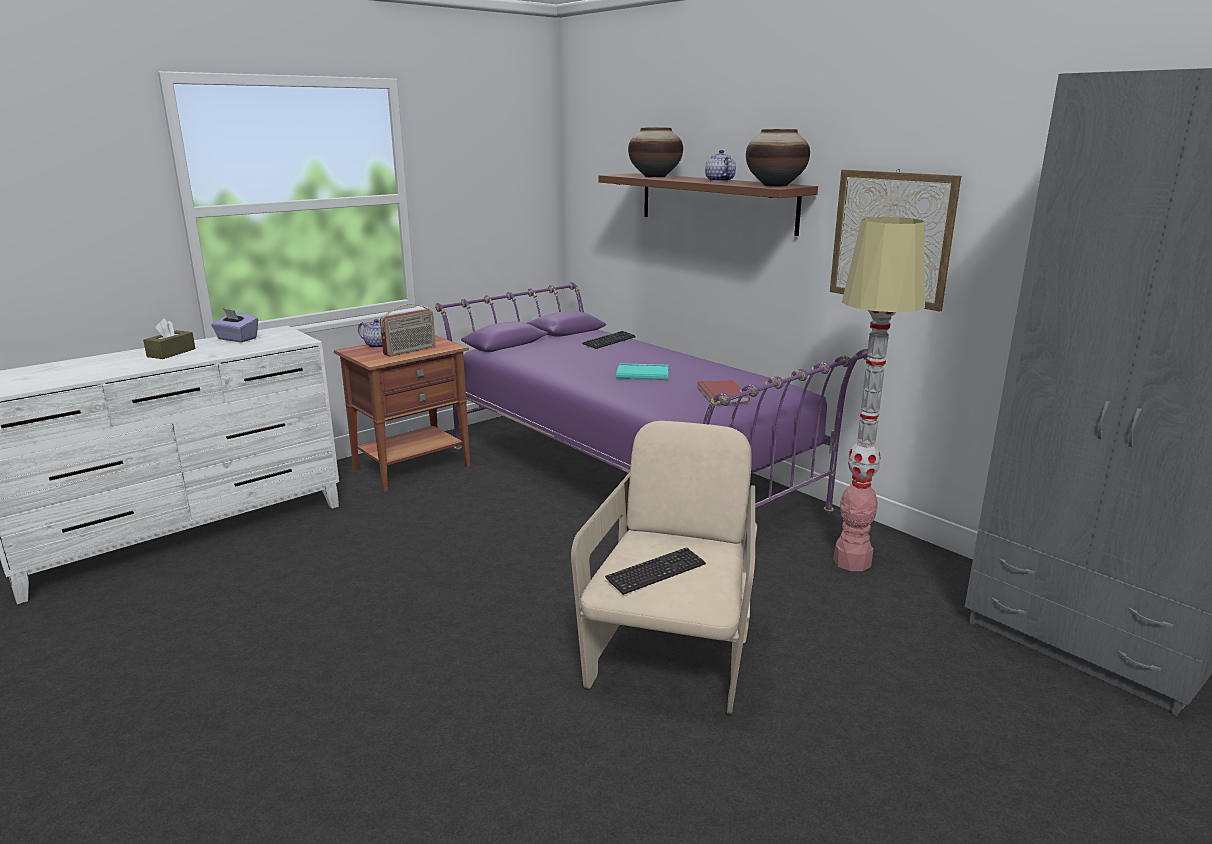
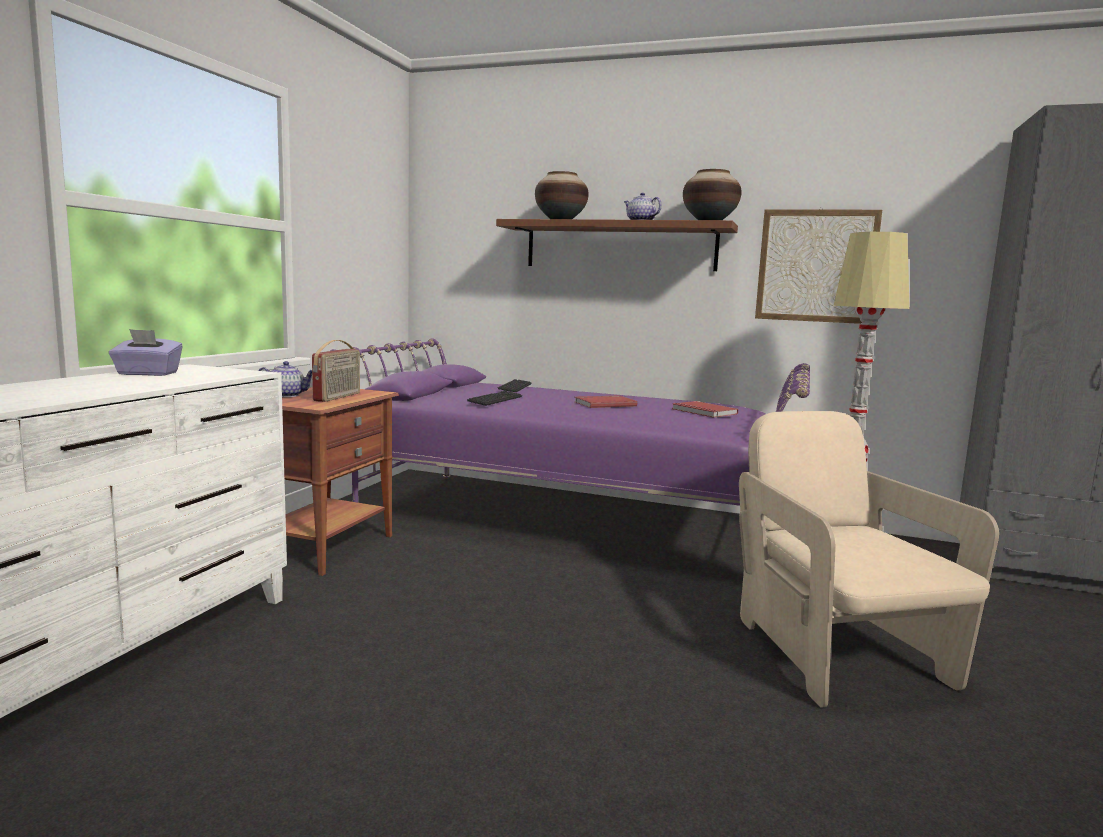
camera: 30 degrees left, 10 degrees down
brown tissue box [143,319,196,359] -> none
keyboard [605,547,706,595] -> keyboard moved to [467,391,522,406]
turquoise book [616,363,669,380] -> red book [575,395,637,408]

